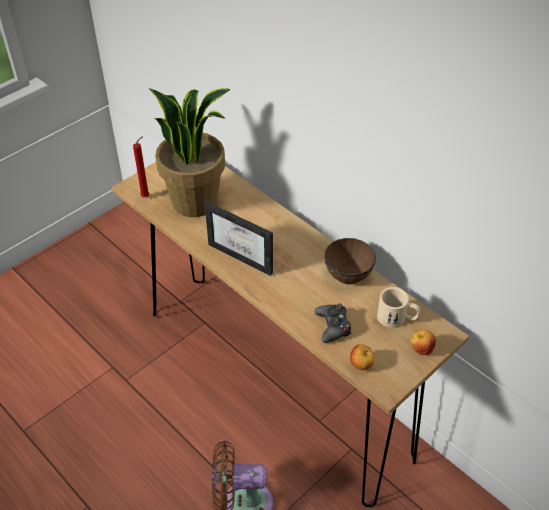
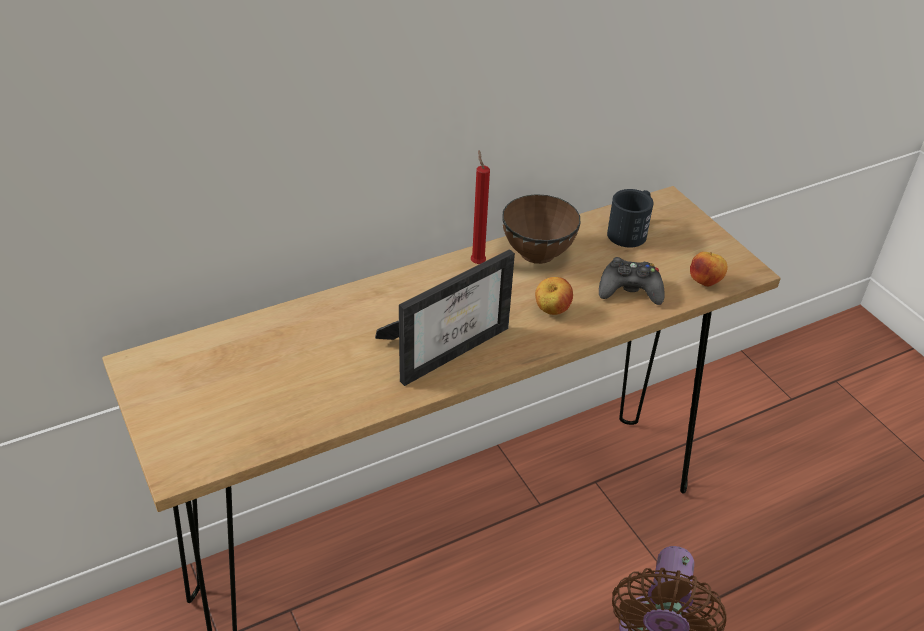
camera: 75 degrees left, 5 degrees down
red candle [133,136,149,197] -> red candle moved to [471,150,490,264]
potted plant [149,88,230,217] -> none
beige mug [377,287,420,328] -> black mug [607,189,654,248]
apple [411,330,436,355] -> apple moved to [535,277,573,315]

